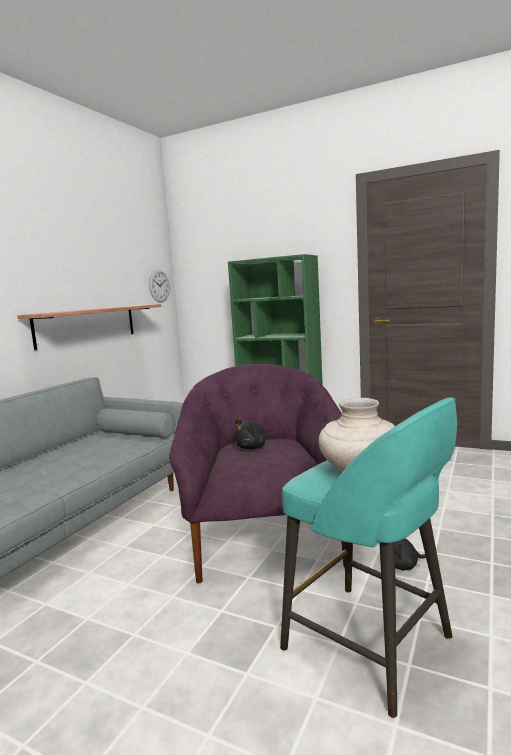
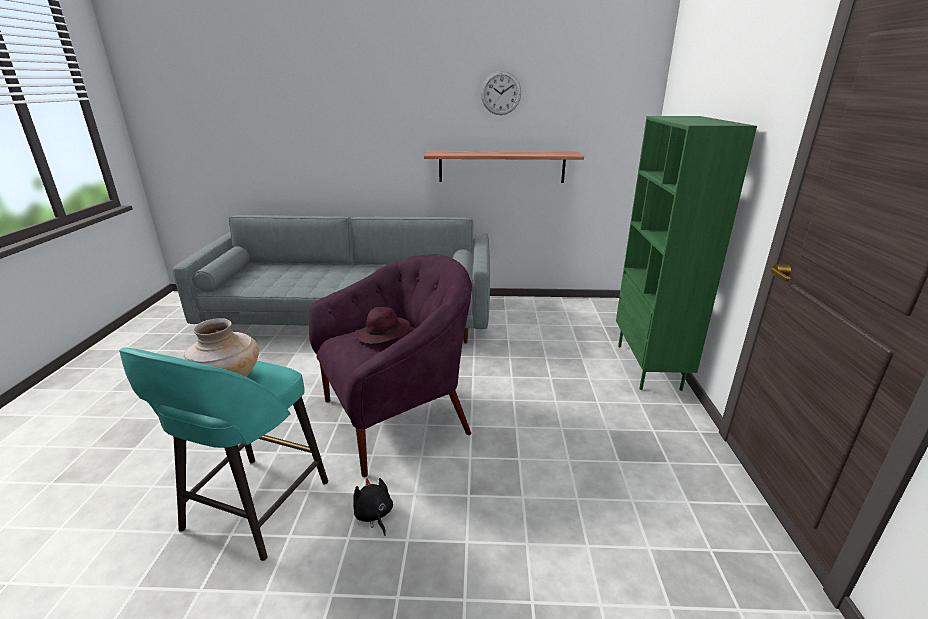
camera: 65 degrees right, 15 degrees up
wall clock [149,270,170,302] -> wall clock moved to [481,71,521,115]
black plush toy [233,419,274,449] -> purple hat [355,307,410,344]

